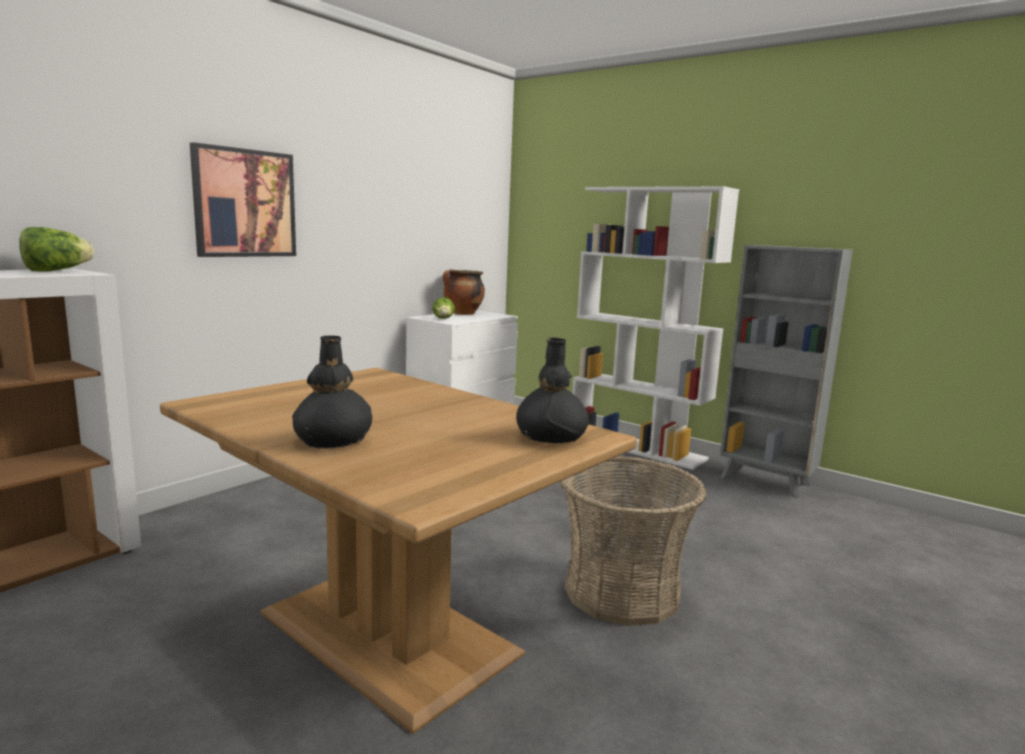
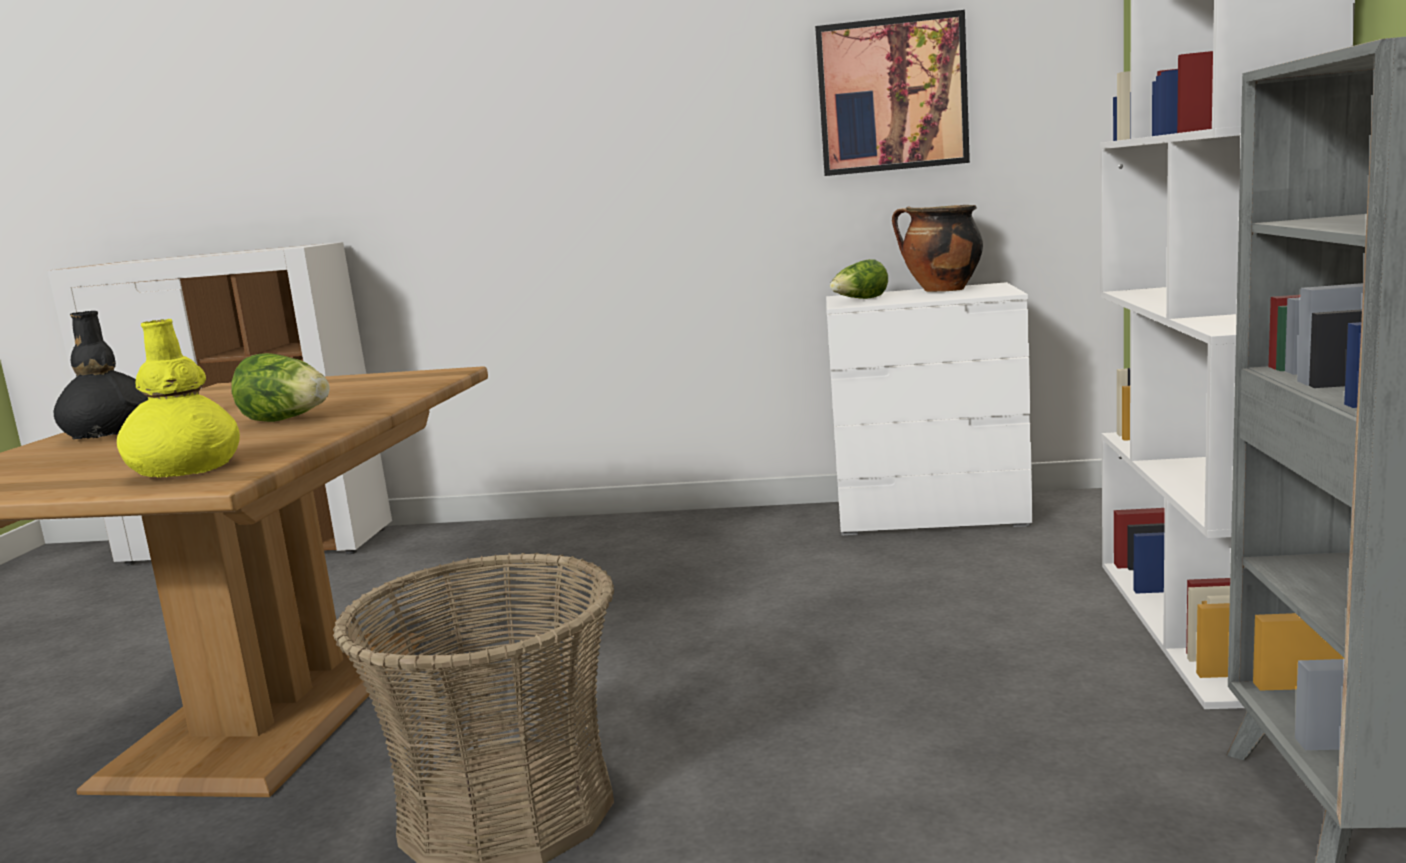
camera: 60 degrees right, 0 degrees up
lettuce [19,227,94,272] -> lettuce moved to [231,353,330,422]
picture [190,142,296,257] -> picture moved to [815,10,970,176]
black vase [516,338,589,443] -> yellow vase [117,319,240,478]

